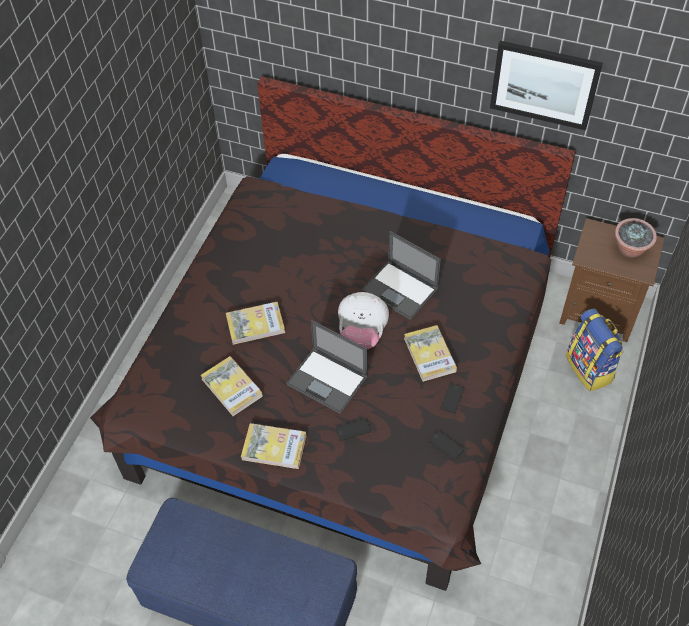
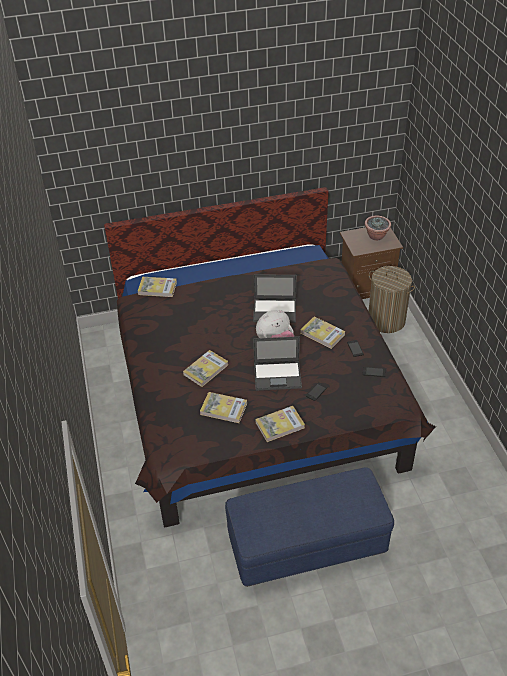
camera: 35 degrees left, 10 degrees down
picture [490,41,603,130] -> none
backpack [566,309,624,391] -> laundry basket [369,266,415,333]
none -> book [138,277,177,297]

